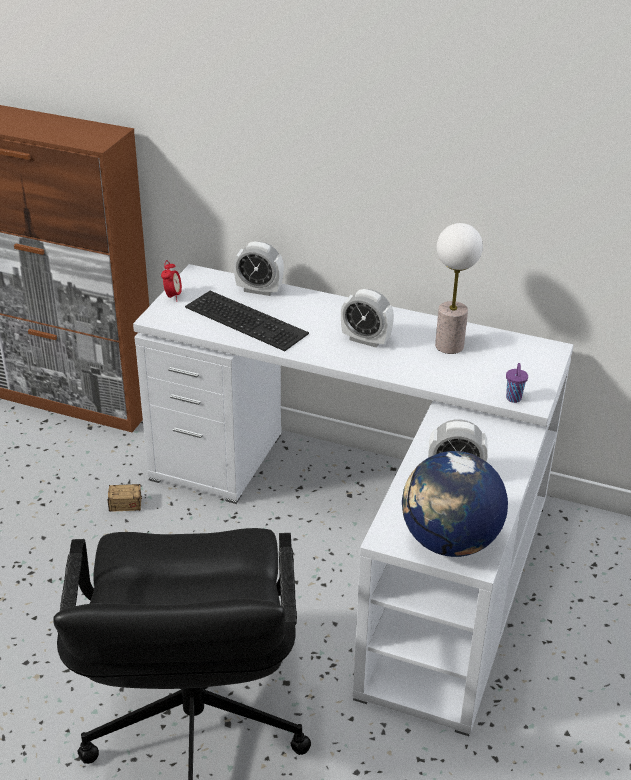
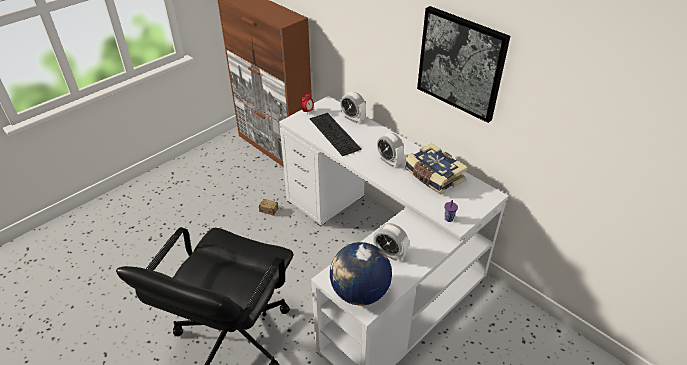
camera: 25 degrees right, 5 degrees up
table lamp [435,223,483,354] -> book [405,143,468,195]
none -> picture [417,6,510,123]

